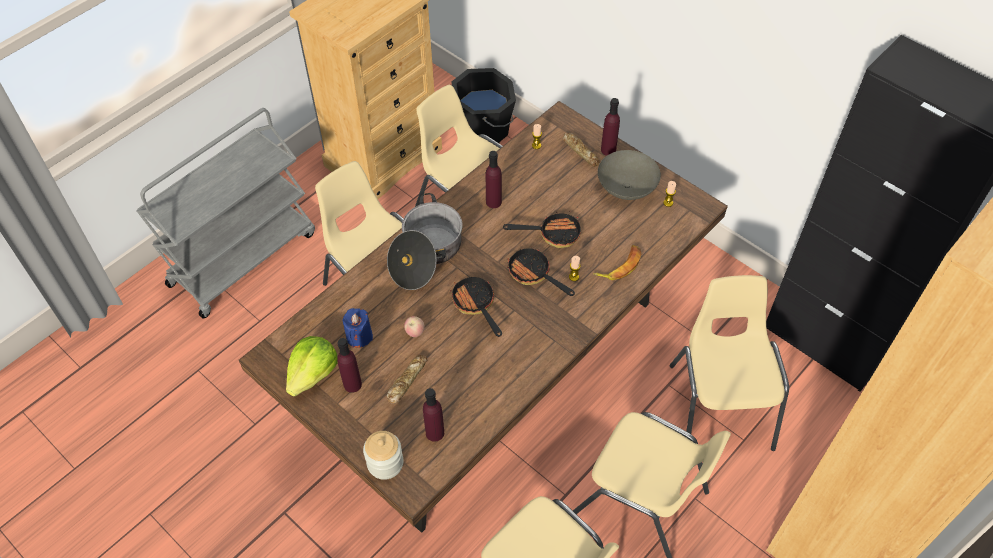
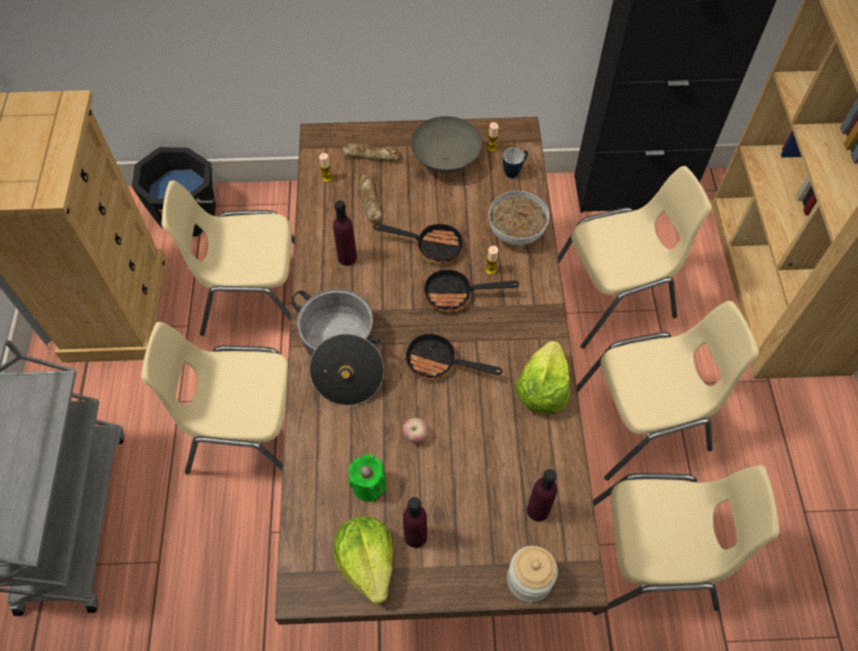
camera: 45 degrees left, 5 degrees up
blue candle [343,308,373,348] -> green candle [349,454,386,502]
bread [387,355,427,404] -> bread moved to [358,172,382,222]
frying pan [503,211,581,248] -> frying pan turned 60 degrees clockwise [373,222,464,265]
banana [593,245,641,280] -> bowl [489,191,549,245]
purple bottle [601,98,620,156] -> none
beige chair [669,275,789,451] -> beige chair turned 120 degrees clockwise [558,166,712,349]
none -> mug [503,148,528,178]
none -> lettuce [515,341,570,414]

